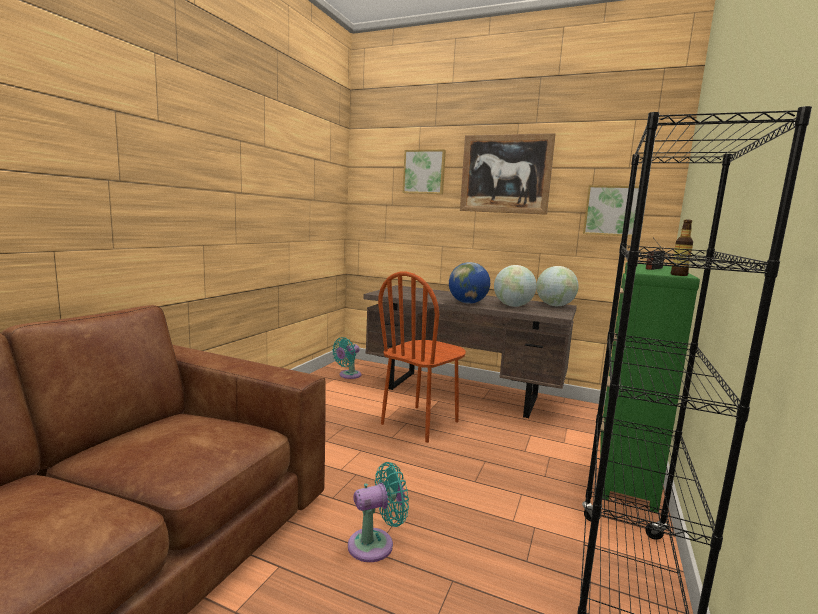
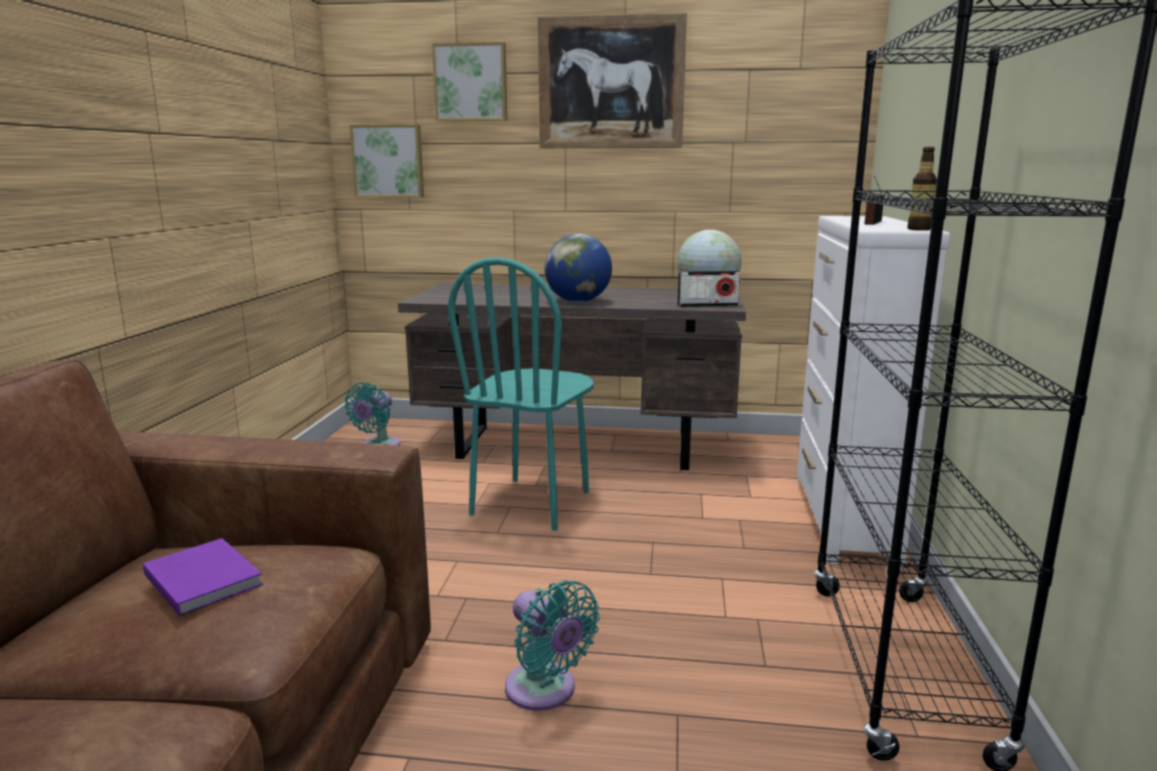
camera: 15 degrees left, 5 degrees up
turquoise fan [348,462,409,562] -> turquoise fan turned 90 degrees clockwise [505,580,600,711]
brown chair [378,272,466,443] -> turquoise chair [448,257,594,531]
globe [494,265,537,307] -> none
picture [583,185,639,237] -> picture moved to [349,124,424,198]
green dresser [600,262,700,513] -> white dresser [797,216,950,569]
none -> purple book [143,538,263,616]
none -> radio [677,271,740,307]

